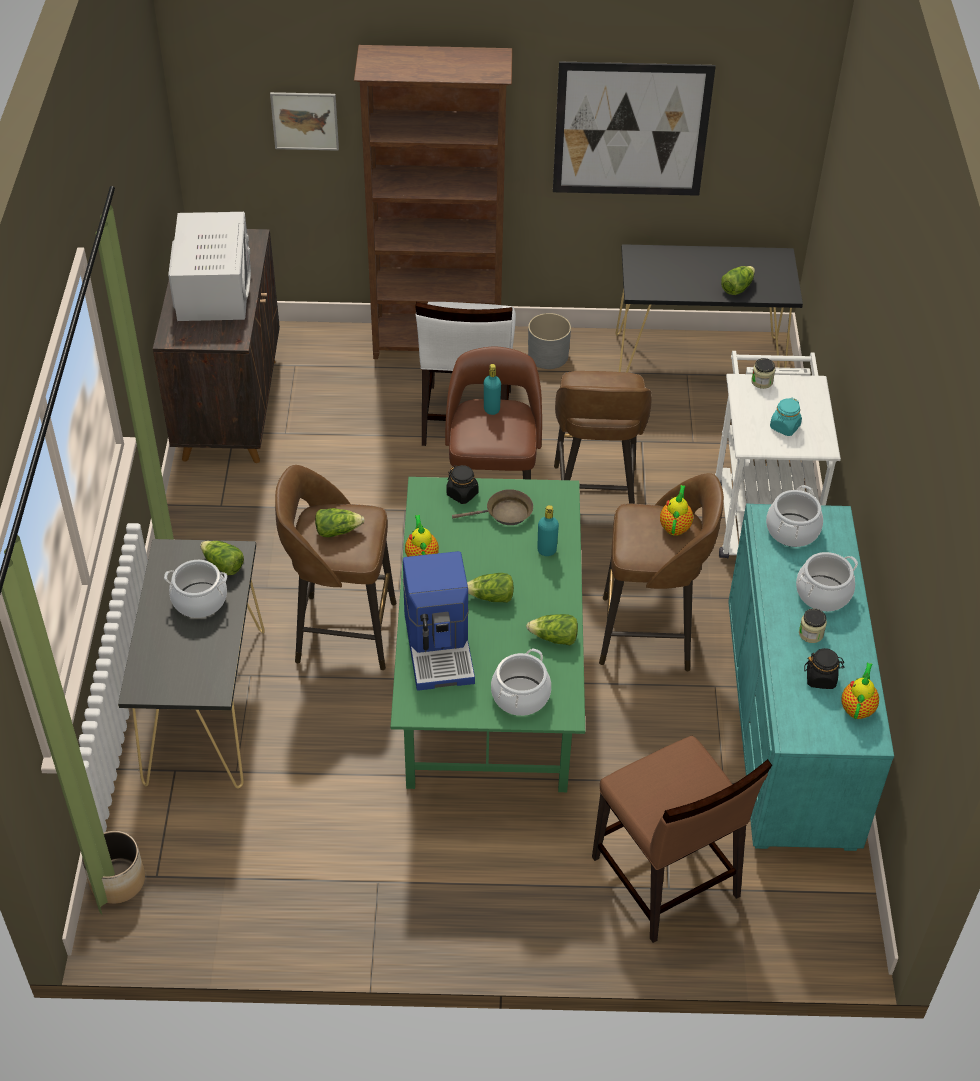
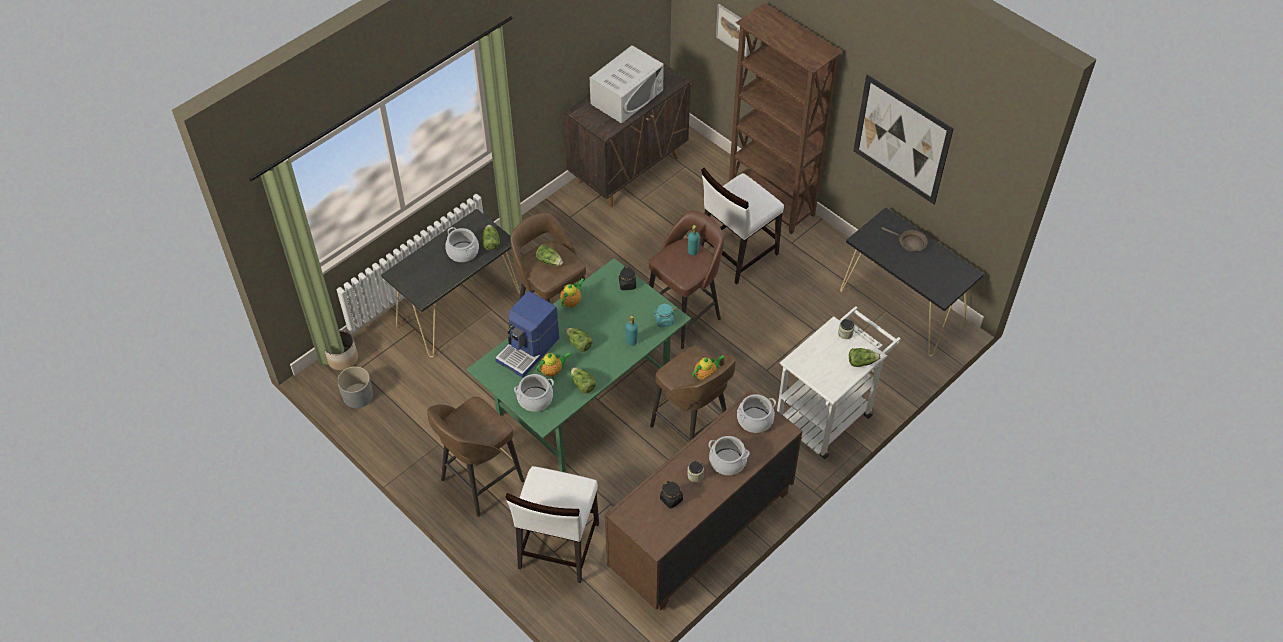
camera: 45 degrees right, 5 degrees up
brown frying pan [452,489,533,525] -> brown frying pan moved to [881,227,928,253]
grey planter [528,313,571,369] -> grey planter moved to [337,366,373,408]
brown stool [554,371,652,504] -> brown stool moved to [427,396,524,517]
brown chair [592,736,772,943] -> white chair [506,466,599,583]
lettuce [721,266,755,295] -> lettuce moved to [849,348,881,367]
turquoise dresser [728,504,894,851] -> brown dresser [605,390,803,611]
turquoise jar [770,398,802,436] -> turquoise jar moved to [653,304,675,327]
teapot [841,663,879,719] -> teapot moved to [536,352,571,377]

